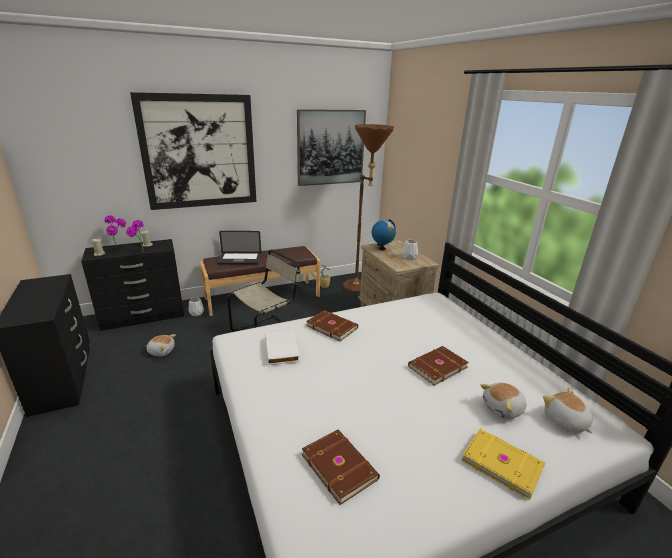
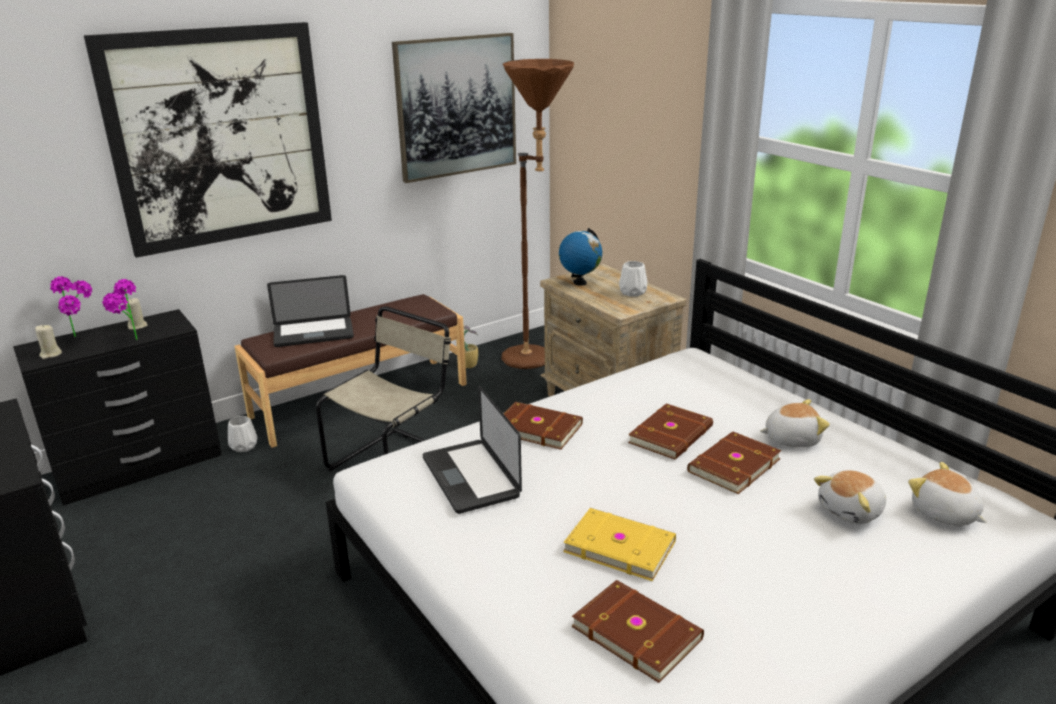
camera: 10 degrees left, 0 degrees up
plush toy [146,334,176,356] -> plush toy moved to [760,399,830,447]
white book [265,331,299,365] -> laptop [423,385,522,514]
yellow book [461,429,545,500] -> yellow book moved to [563,508,676,581]
none -> brown book [628,403,713,460]

